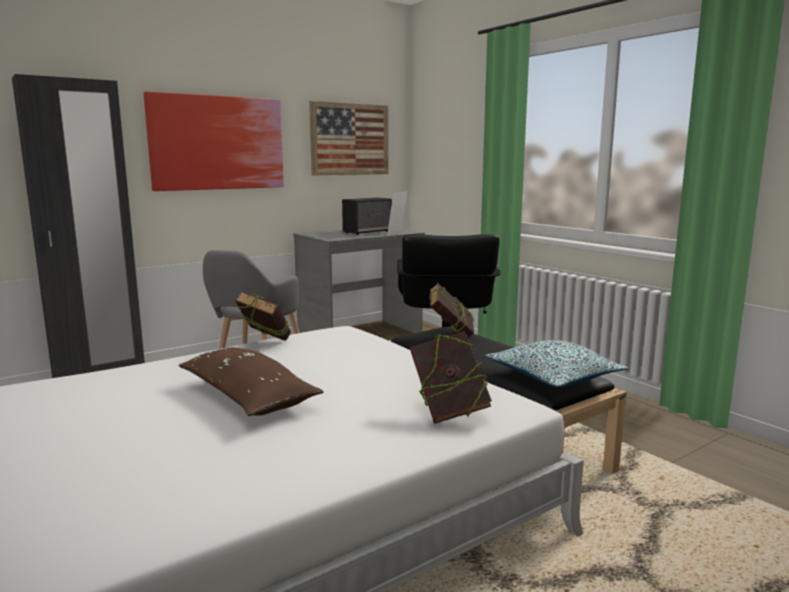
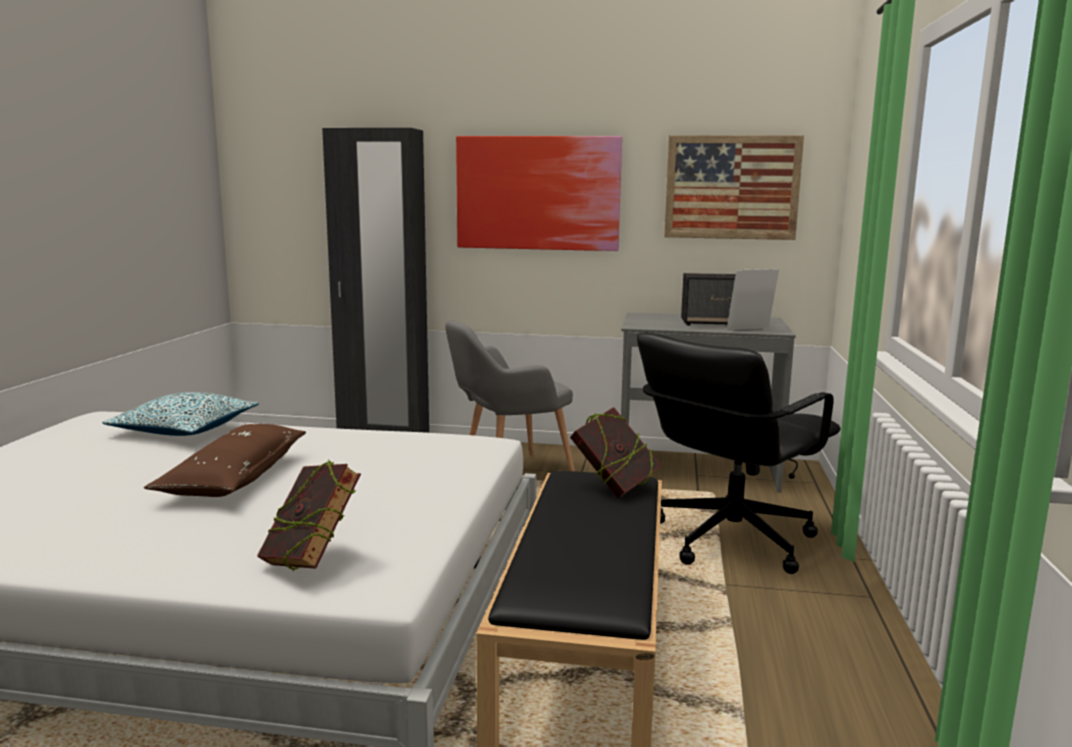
camera: 45 degrees right, 0 degrees up
book [235,291,291,341] -> none
pillow [485,340,629,387] -> pillow moved to [102,392,259,436]

